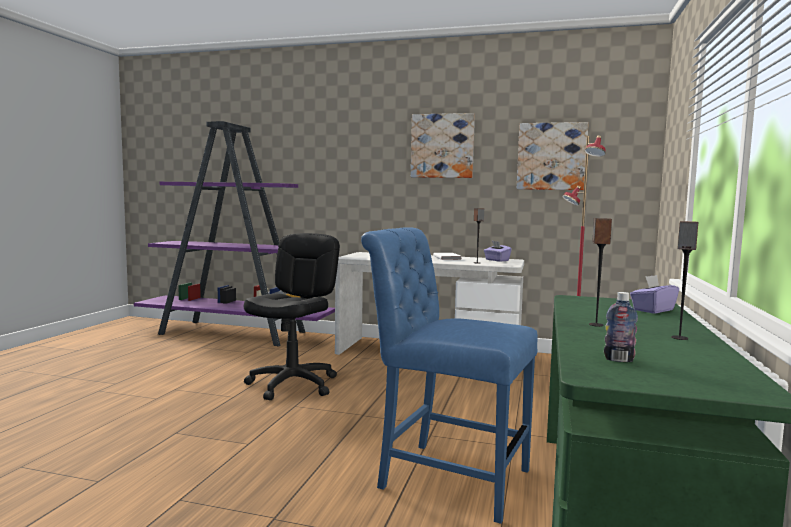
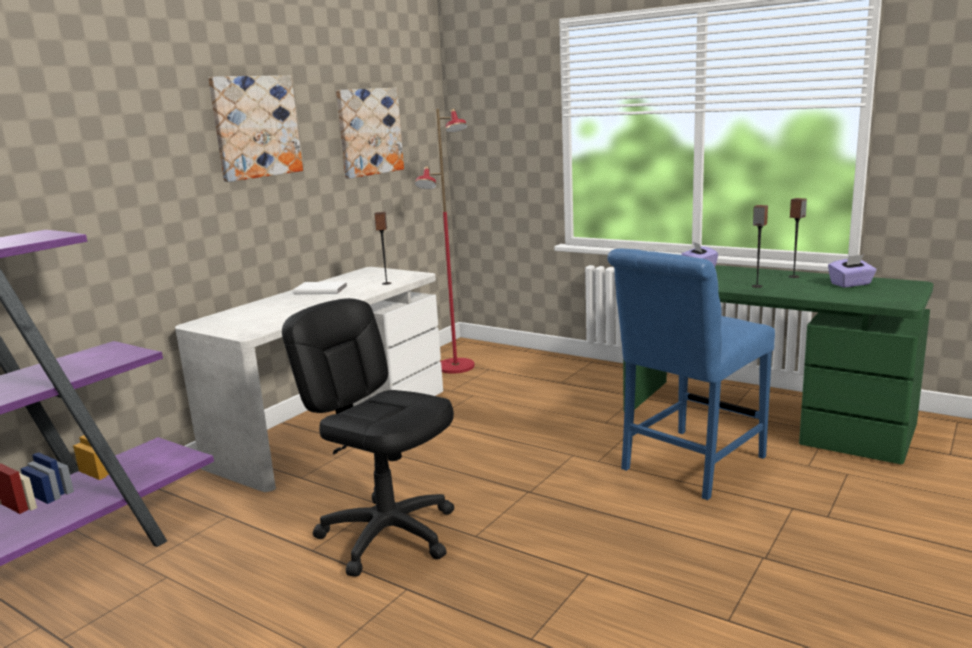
camera: 70 degrees left, 10 degrees up
purple tissue box [484,241,512,262] -> purple tissue box moved to [828,255,877,287]
bottle [604,292,638,362] -> none

